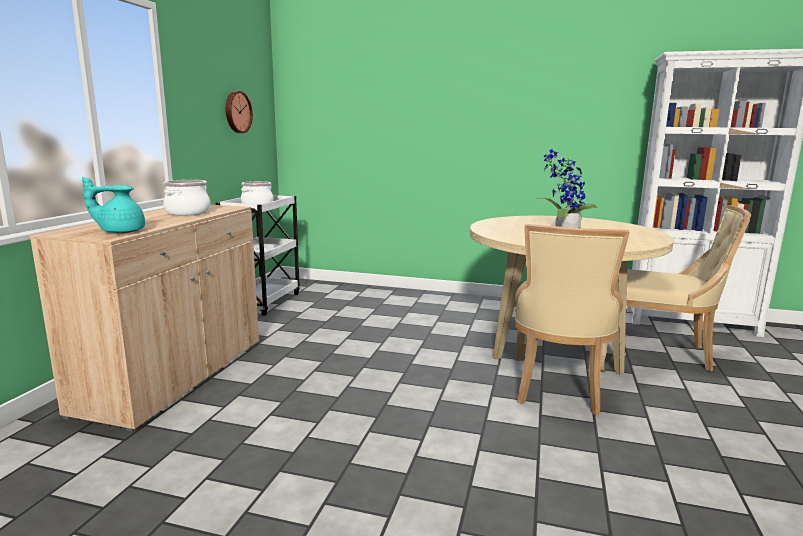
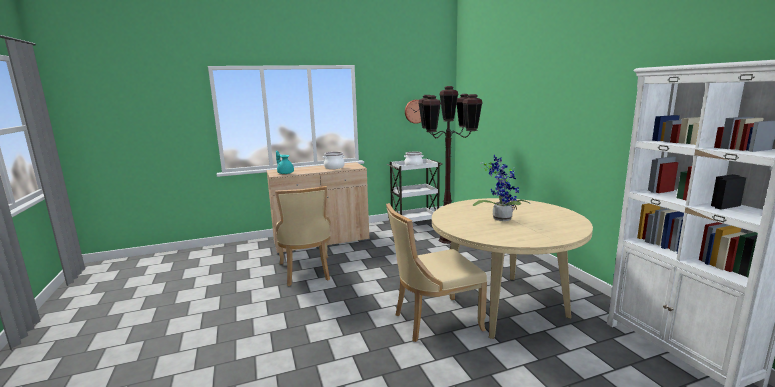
camera: 55 degrees right, 0 degrees up
beige chair [611,204,751,372] -> beige chair moved to [275,186,331,286]
none -> brown floor lamp [418,86,483,244]

